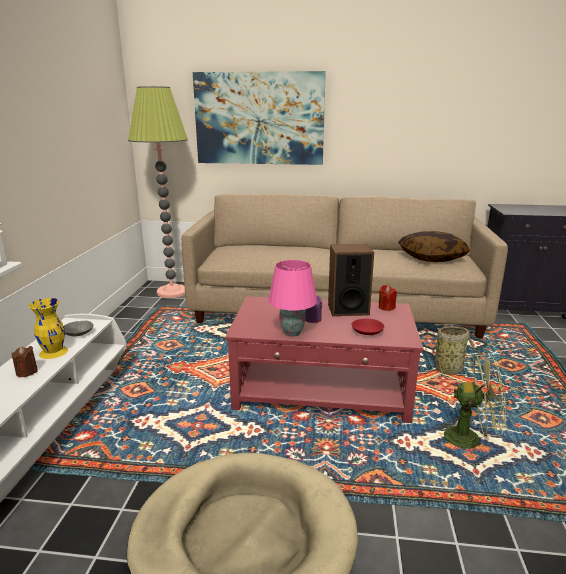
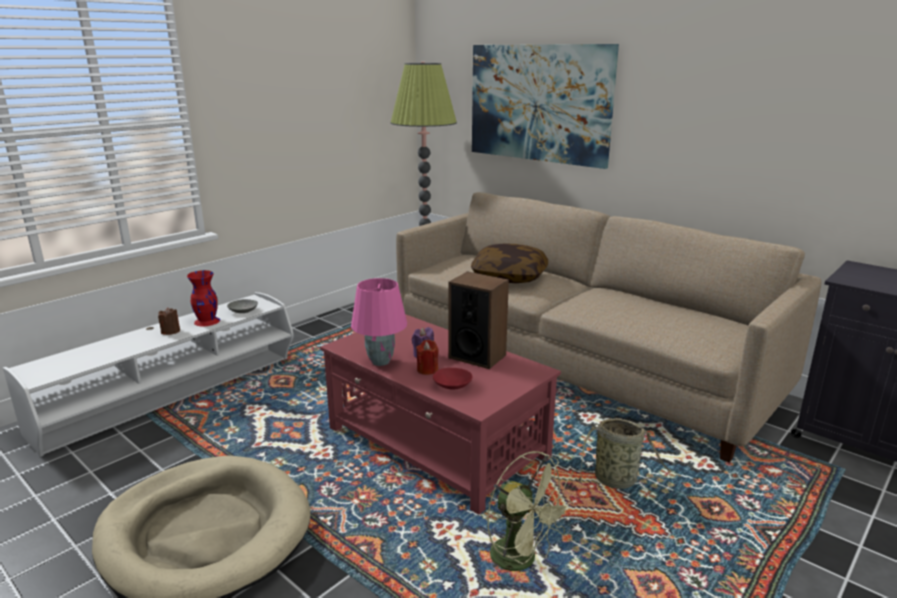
camera: 35 degrees right, 0 degrees up
yellow vase [29,298,68,359] -> red vase [187,270,220,326]
red candle [379,285,397,311] -> red candle moved to [416,340,439,375]
pillow [398,231,470,262] -> pillow moved to [471,244,548,283]

